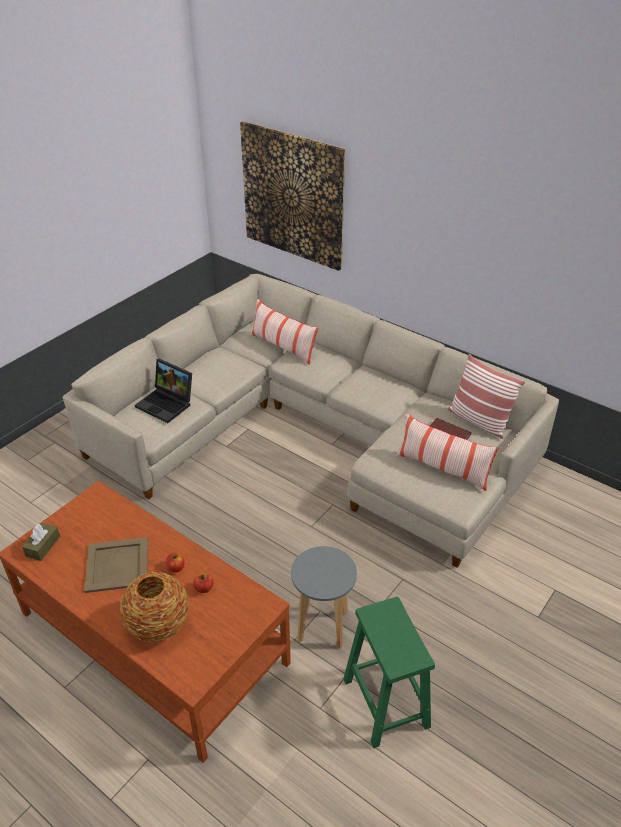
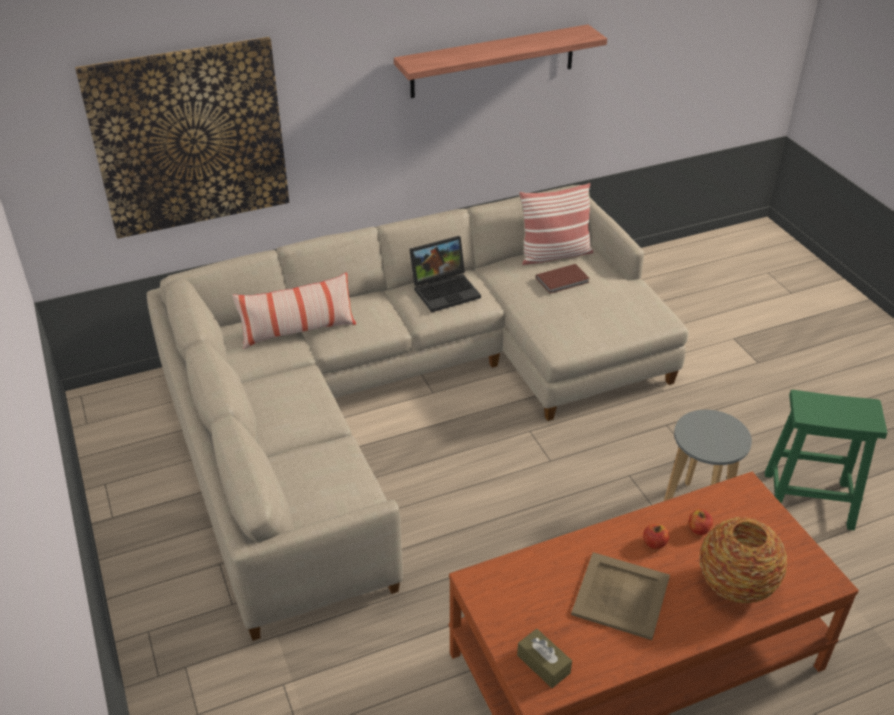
camera: 60 degrees left, 0 degrees up
laptop [135,359,192,423] -> laptop moved to [409,236,481,312]
pillow [396,413,498,491] -> none
none -> shelf [394,24,607,98]

